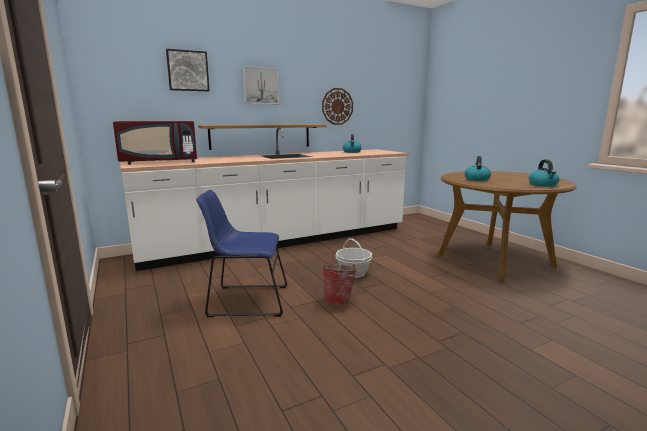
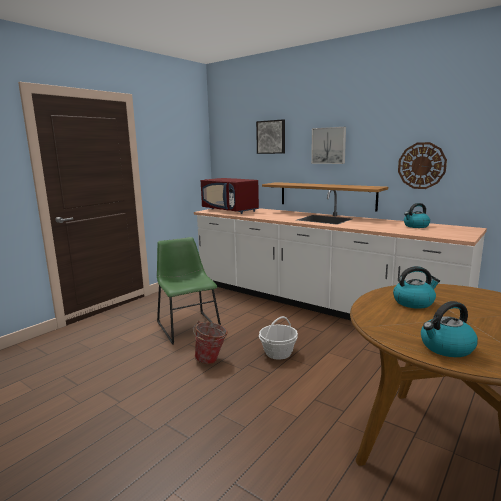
camera: 65 degrees right, 0 degrees up
blue chair [196,190,287,317] -> green chair [157,237,221,345]

